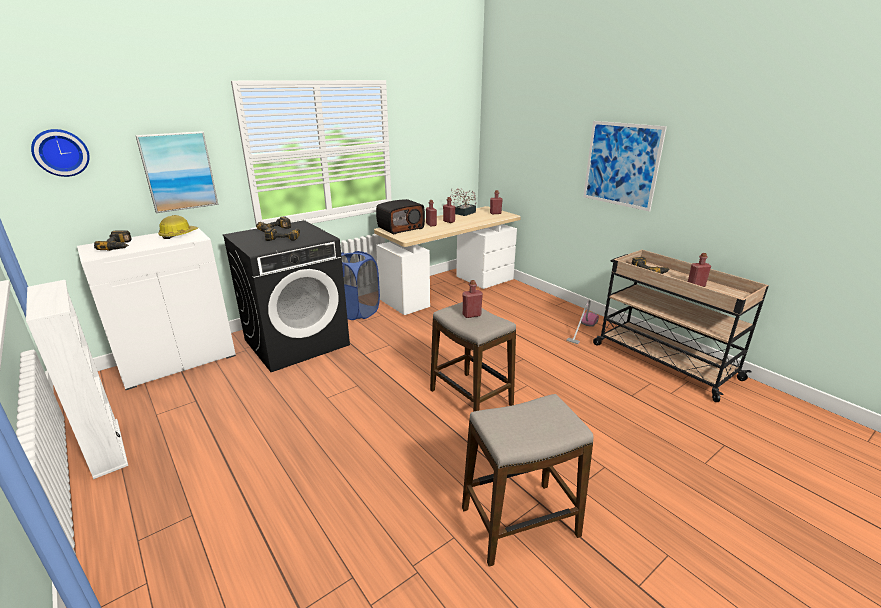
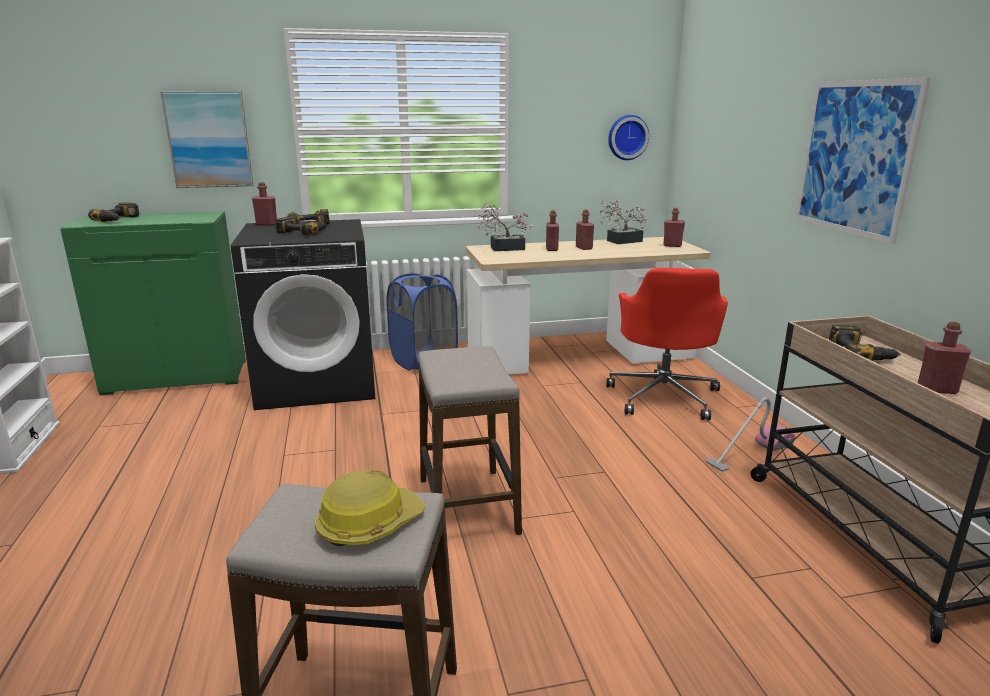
camera: 25 degrees right, 5 degrees down
wall clock [31,129,90,177] -> wall clock moved to [608,115,649,160]
white cabinet [77,228,236,390] -> green cabinet [60,211,246,395]
hard hat [158,215,198,239] -> hard hat moved to [315,470,426,547]
radio [376,199,425,234] -> potted plant [478,204,533,251]
red bottle [462,280,483,318] -> red bottle moved to [252,182,277,226]
none -> red office chair [607,268,728,420]

